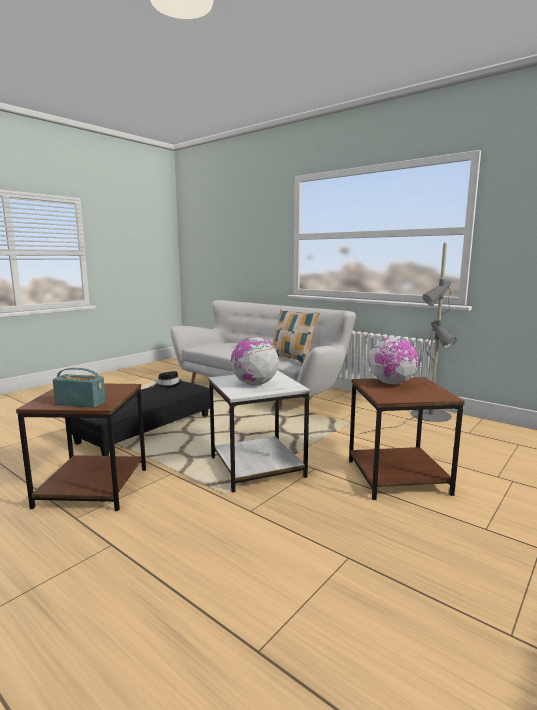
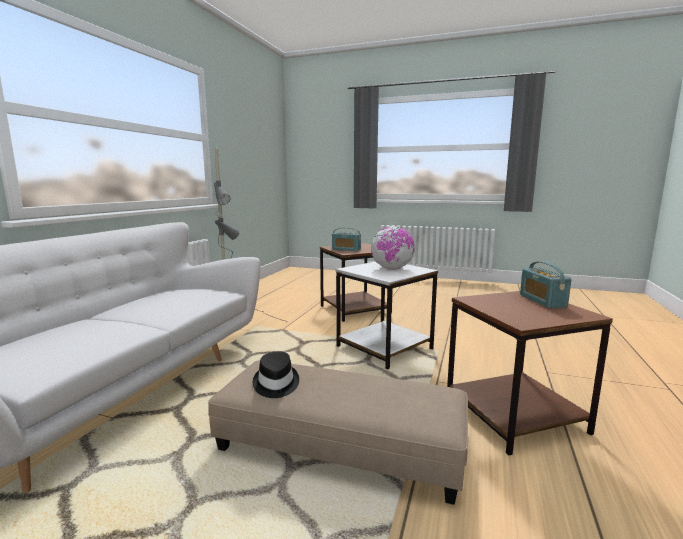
camera: 110 degrees left, 0 degrees up
black ottoman [70,381,210,456] -> beige ottoman [208,360,468,505]
pillow [272,308,320,363] -> none
globe [369,337,419,385] -> radio [332,227,361,251]

